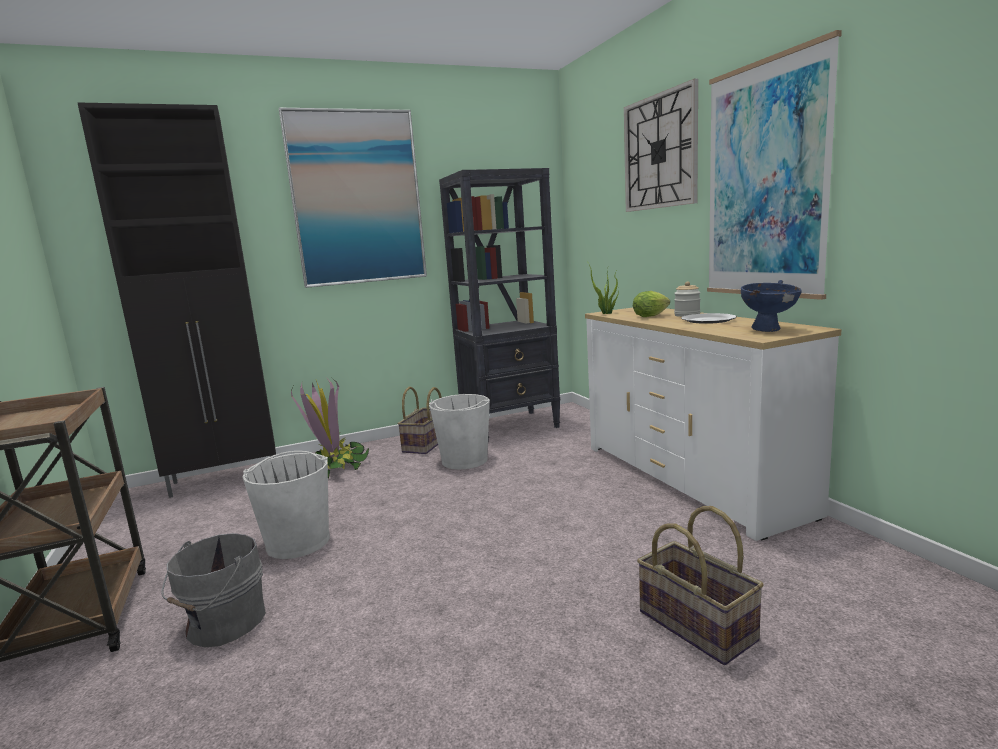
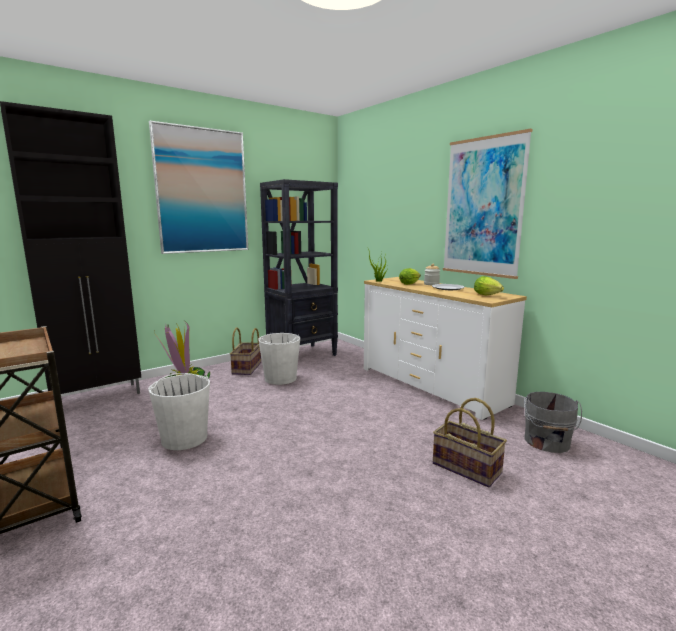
camera: 15 degrees left, 0 degrees up
grey bucket [161,533,266,647] -> grey bucket moved to [524,392,582,453]
wall clock [624,79,698,212] -> none
blue bowl [741,280,802,332] -> lettuce [474,276,504,295]

